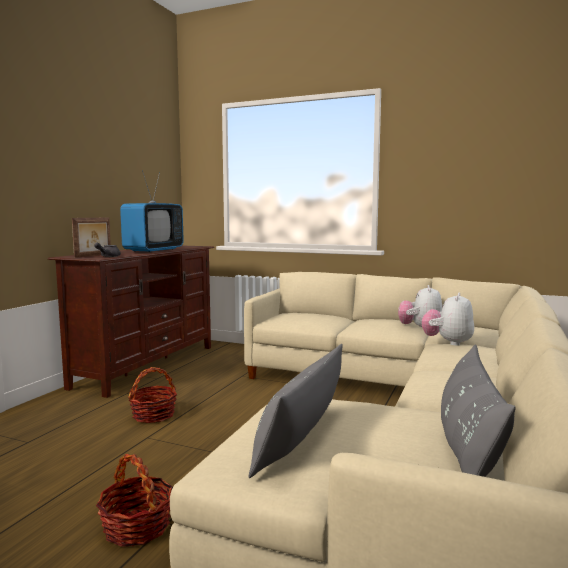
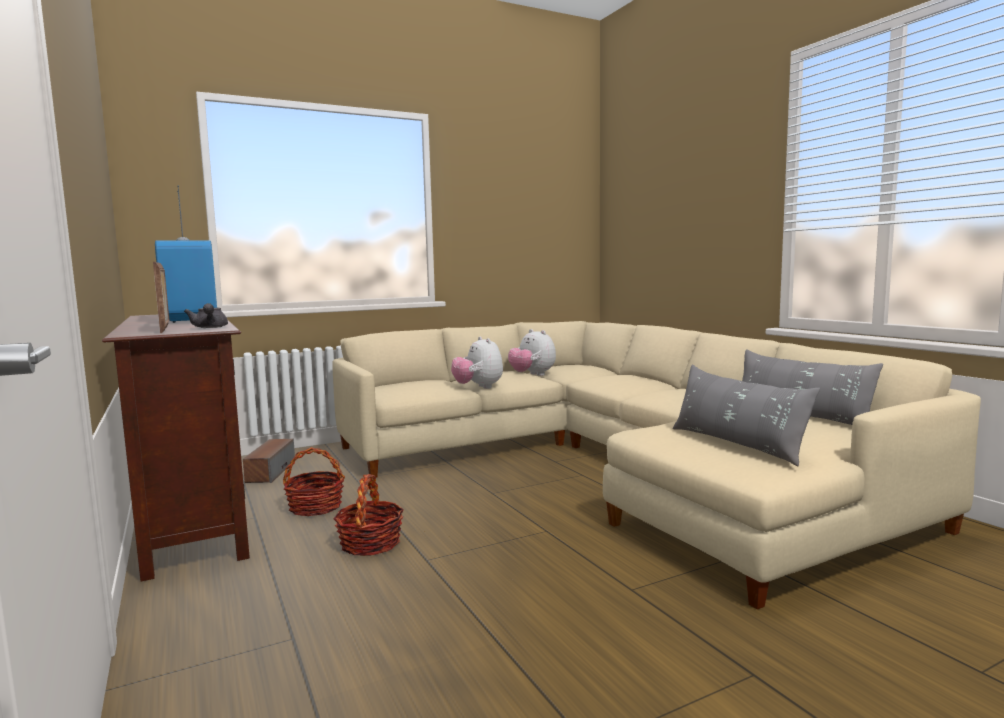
camera: 50 degrees left, 0 degrees up
basket [96,454,173,547] -> basket moved to [283,447,345,516]
plush toy [422,292,474,345] -> plush toy moved to [451,337,503,389]
none -> speaker [243,438,295,483]

